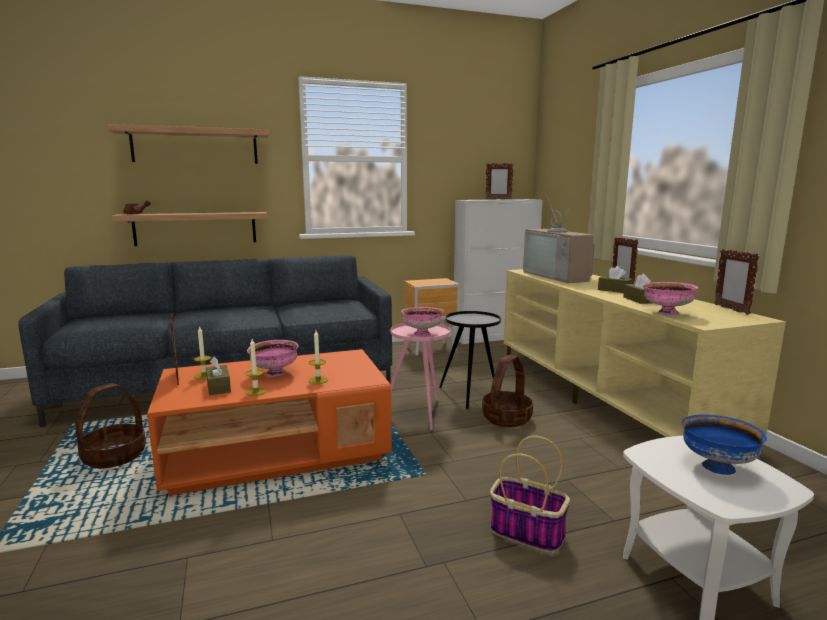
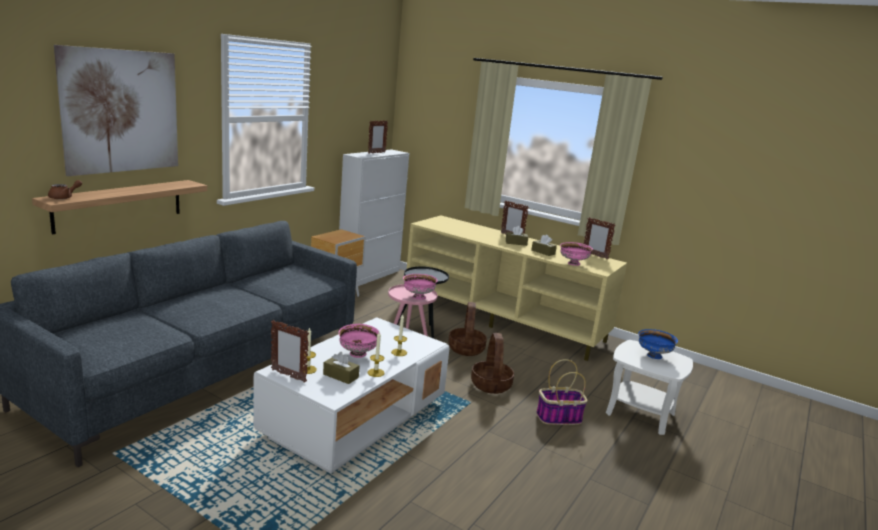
camera: 40 degrees left, 5 degrees up
basket [75,383,146,469] -> basket moved to [471,333,514,394]
shelf [108,124,270,164] -> picture [54,45,178,176]
orange coffee table [147,349,392,496] -> white coffee table [253,317,450,474]
television [523,194,595,283] -> none

